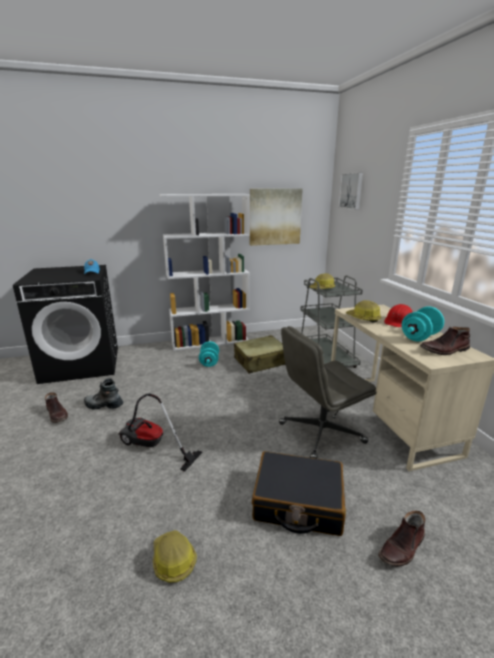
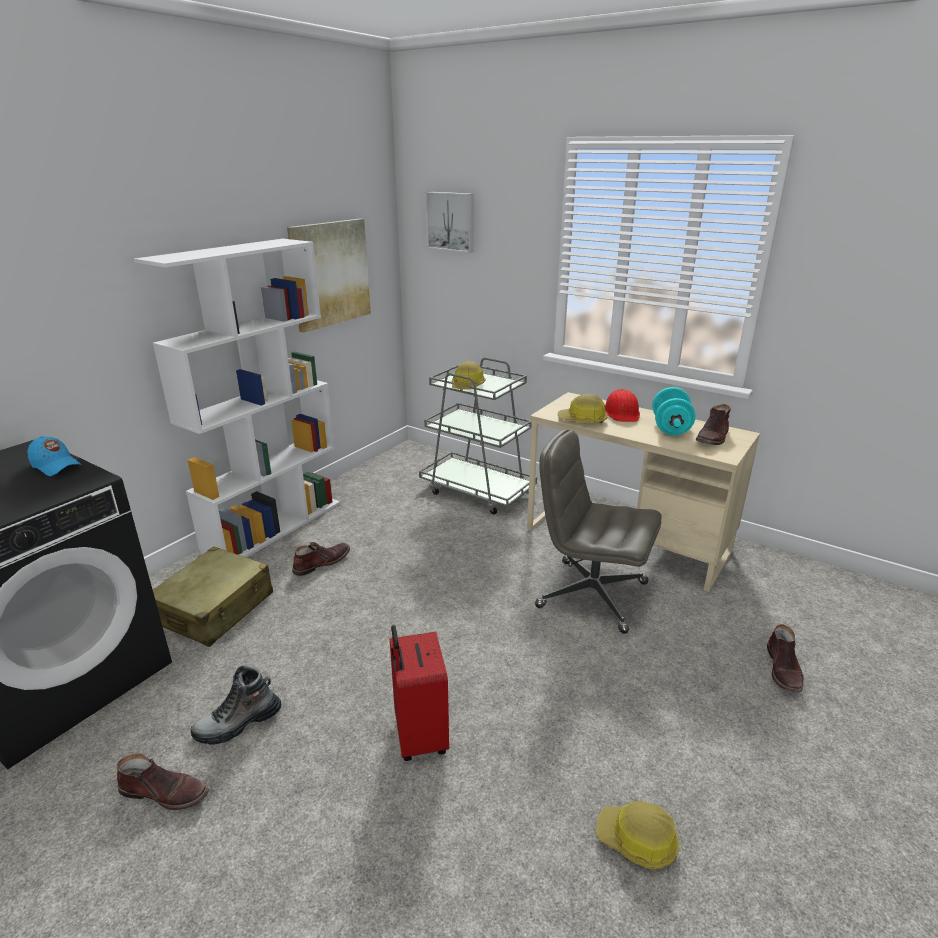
camera: 40 degrees left, 5 degrees up
vacuum cleaner [118,393,203,472] -> red suitcase [390,625,449,761]
turquoise dumbbell [199,341,219,367] -> brown boot [292,542,350,576]
beige suitcase [234,335,286,374] -> beige suitcase moved to [153,547,273,647]
black suitcase [252,451,346,536] -> none
grey office chair [279,326,376,459] -> grey office chair turned 90 degrees clockwise [535,429,662,634]

